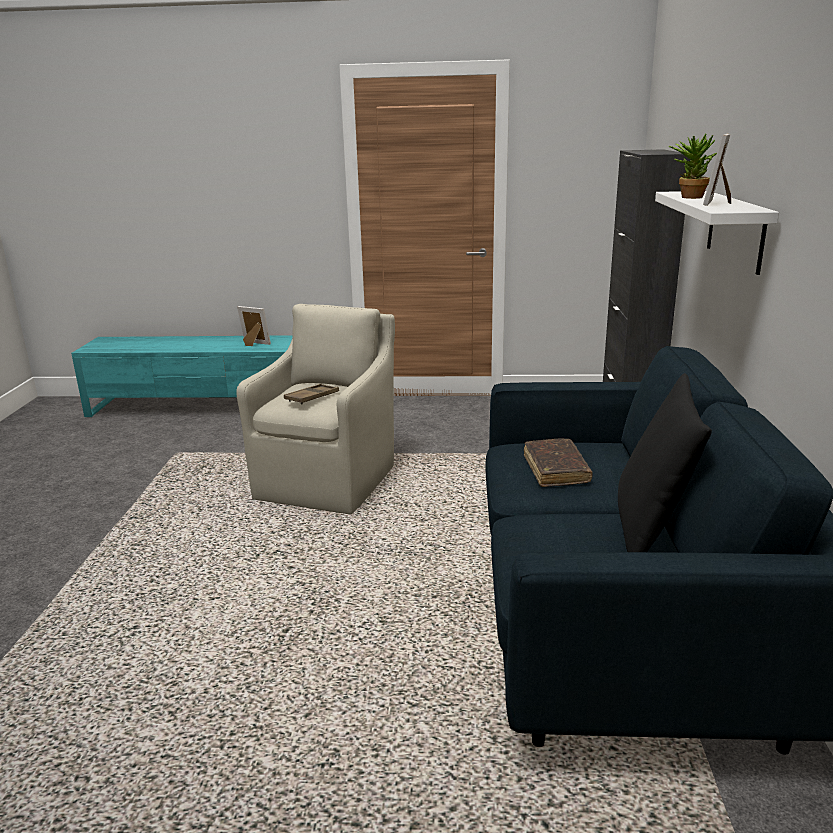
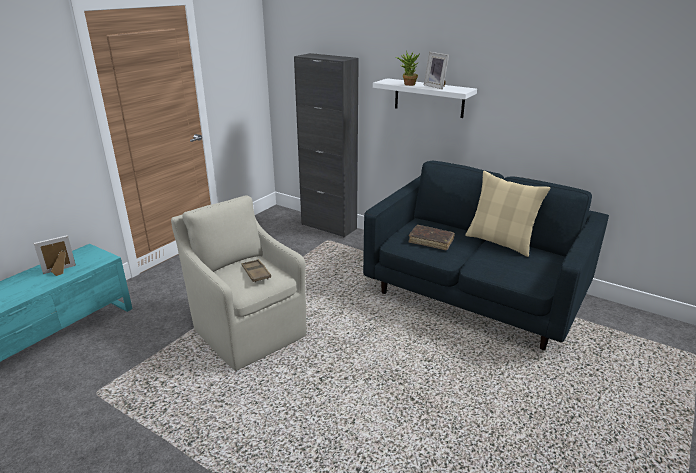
camera: 60 degrees left, 5 degrees up
black pillow [618,373,712,552] -> beige pillow [465,171,551,257]

